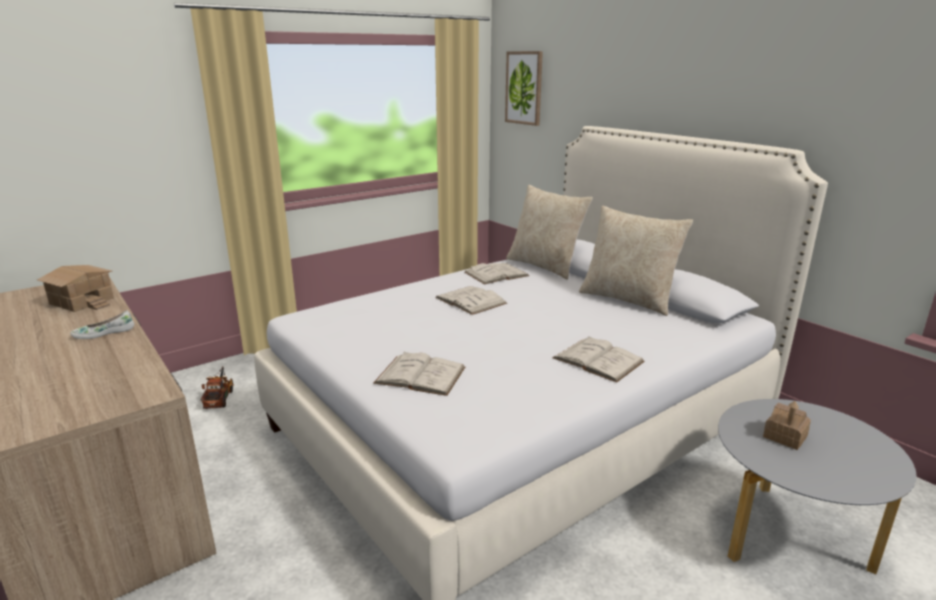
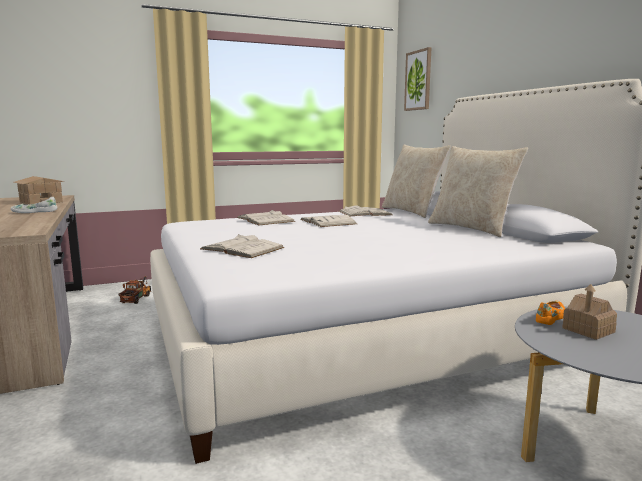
camera: 15 degrees right, 10 degrees down
white book [553,336,645,382] -> white book moved to [237,210,295,225]
none -> orange shoe [536,301,565,325]

